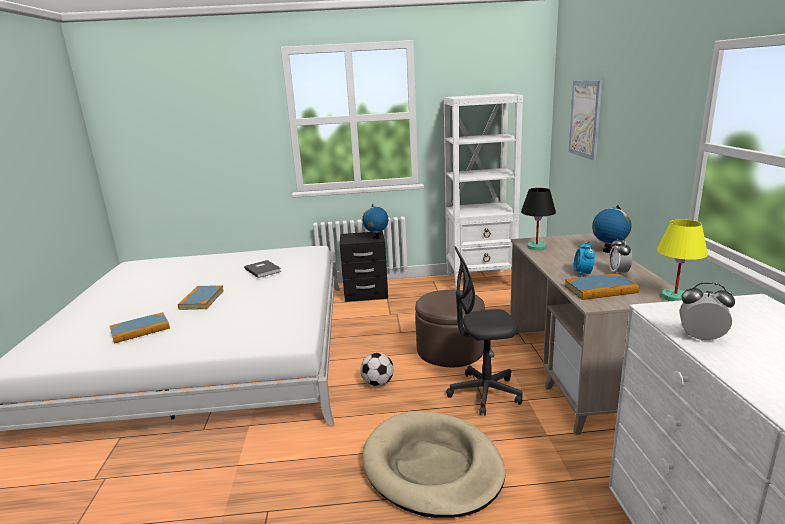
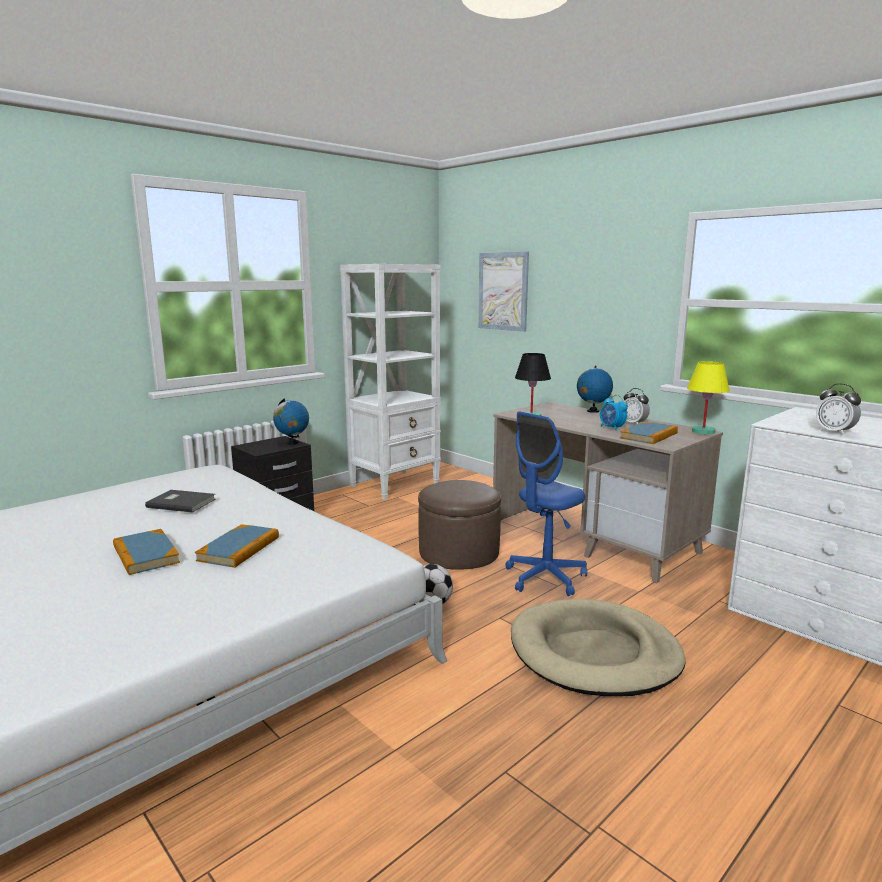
camera: 40 degrees left, 5 degrees down
book [109,312,170,343] -> book moved to [195,524,279,568]
grey office chair [446,246,523,416] -> blue office chair [505,411,587,596]
alarm clock [680,282,735,341] -> alarm clock turned 105 degrees counterclockwise [816,383,861,435]

